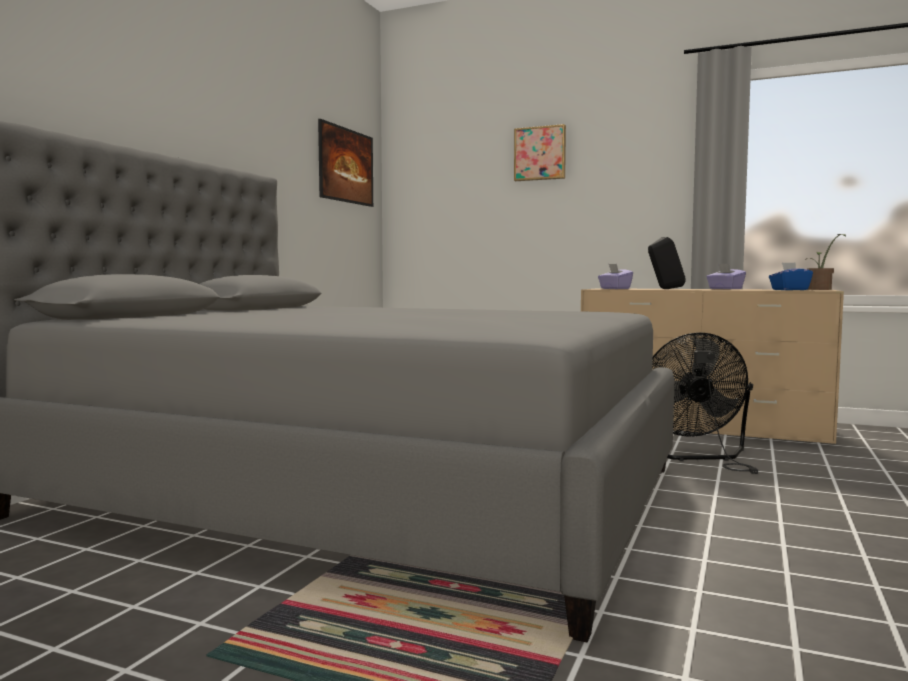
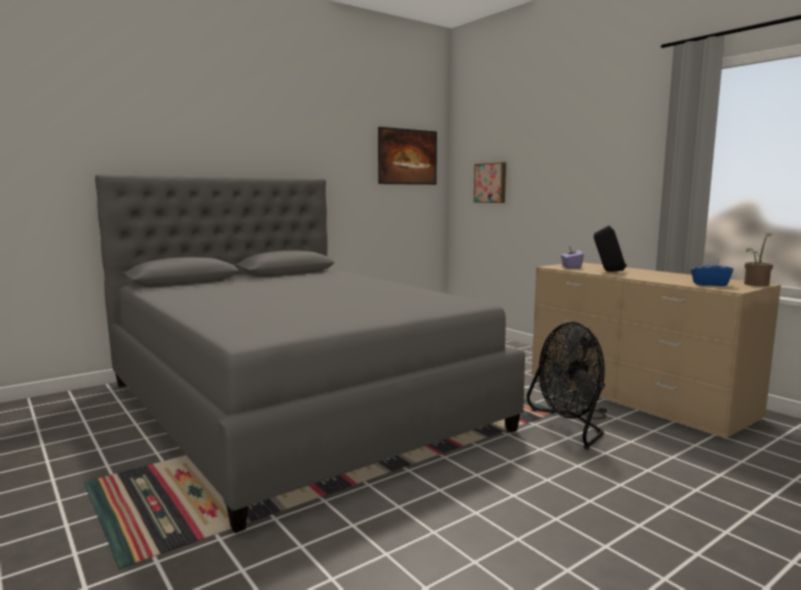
camera: 30 degrees right, 5 degrees up
picture [514,124,566,181] -> picture moved to [474,162,506,203]
black fan [652,333,758,474] -> black fan turned 135 degrees counterclockwise [527,322,608,450]
purple tissue box [706,264,746,289] -> none

